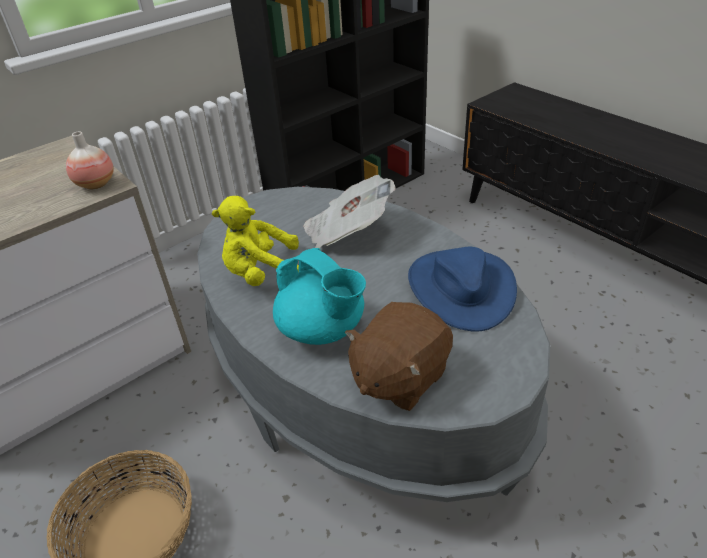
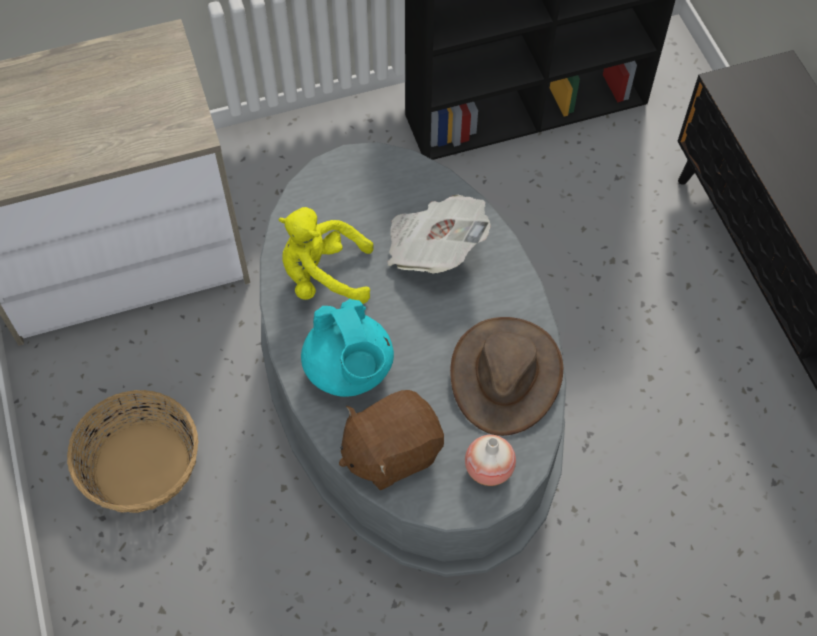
camera: 20 degrees right, 20 degrees up
vase [66,132,114,189] -> vase moved to [465,435,516,486]
blue hat [408,247,517,332] -> brown hat [450,317,563,436]

